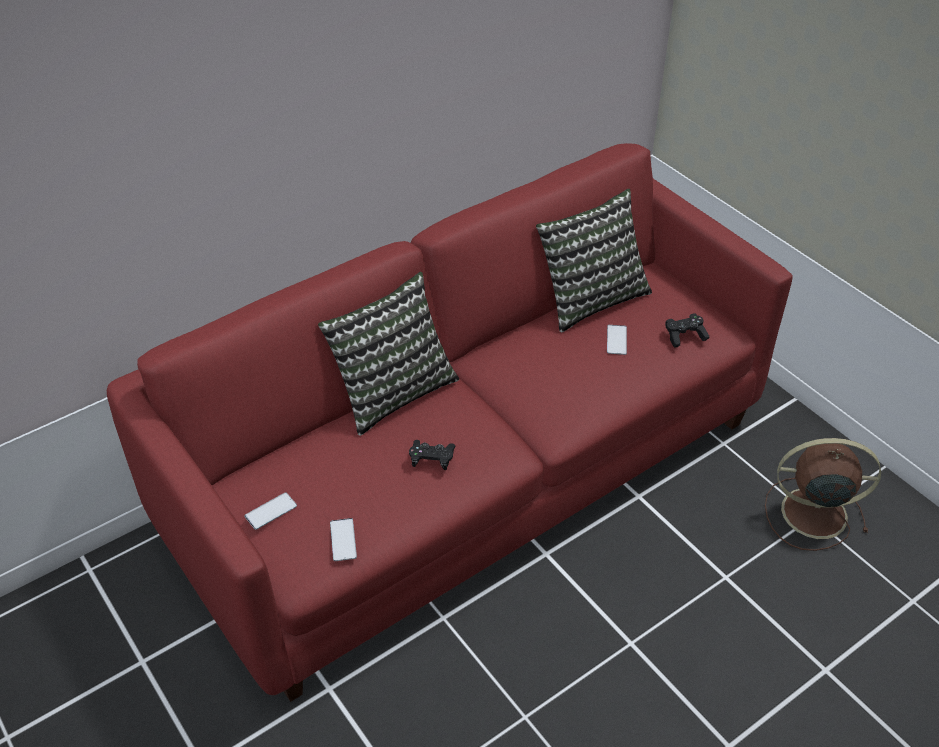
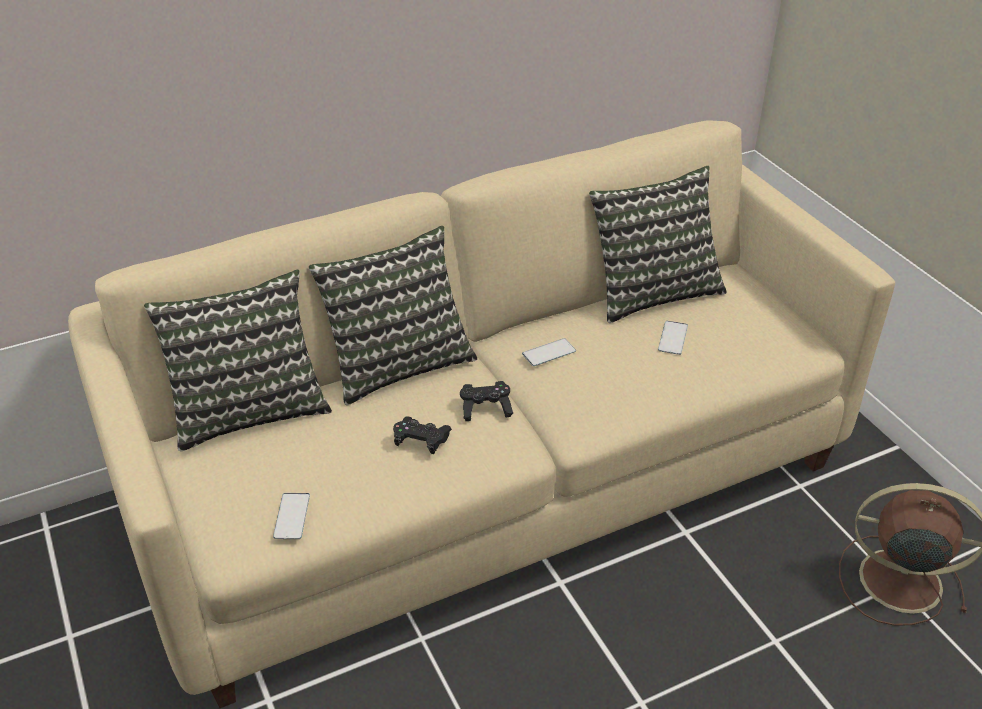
camera: 10 degrees right, 5 degrees down
red sofa [107,143,793,702] -> beige sofa [68,120,895,708]
phone [244,492,297,530] -> phone moved to [522,338,576,366]
black game controller [665,314,709,348] -> black game controller moved to [460,381,513,421]
none -> pillow [144,270,332,452]

